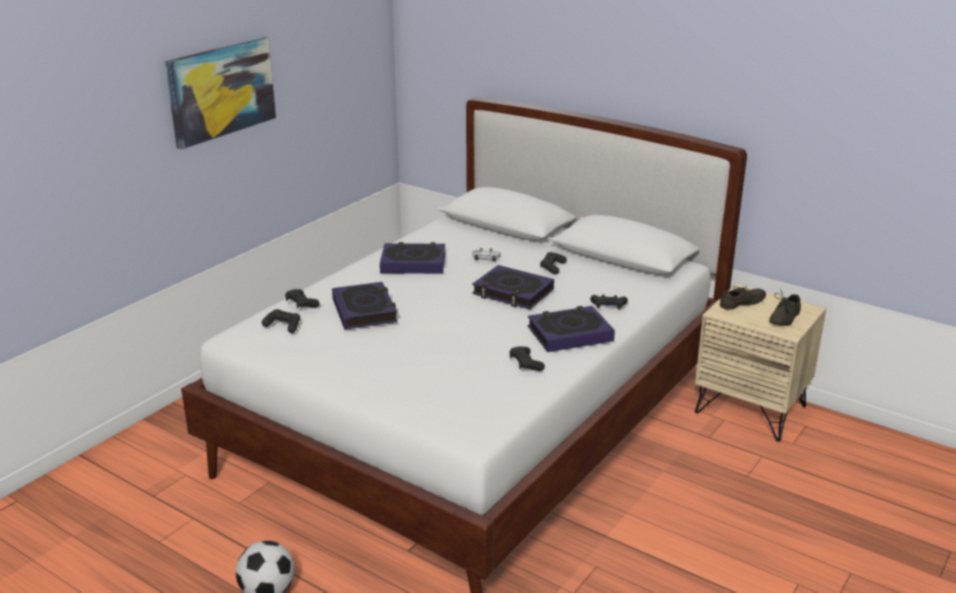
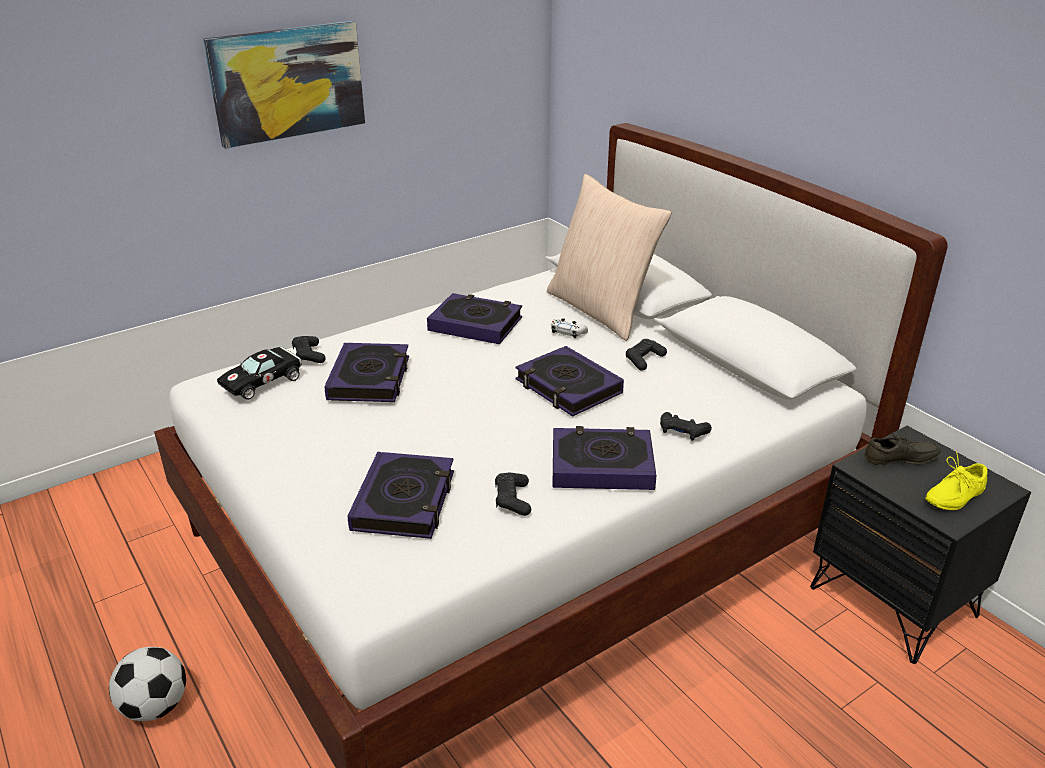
camera: 20 degrees right, 5 degrees up
black game controller [262,309,300,333] -> black toy car [217,347,302,400]
beige nightstand [695,284,826,441] -> black nightstand [810,426,1031,664]
grey shoe [769,289,801,326] -> yellow shoe [925,452,988,510]
none -> book [348,452,454,539]
none -> beige pillow [547,174,672,341]

